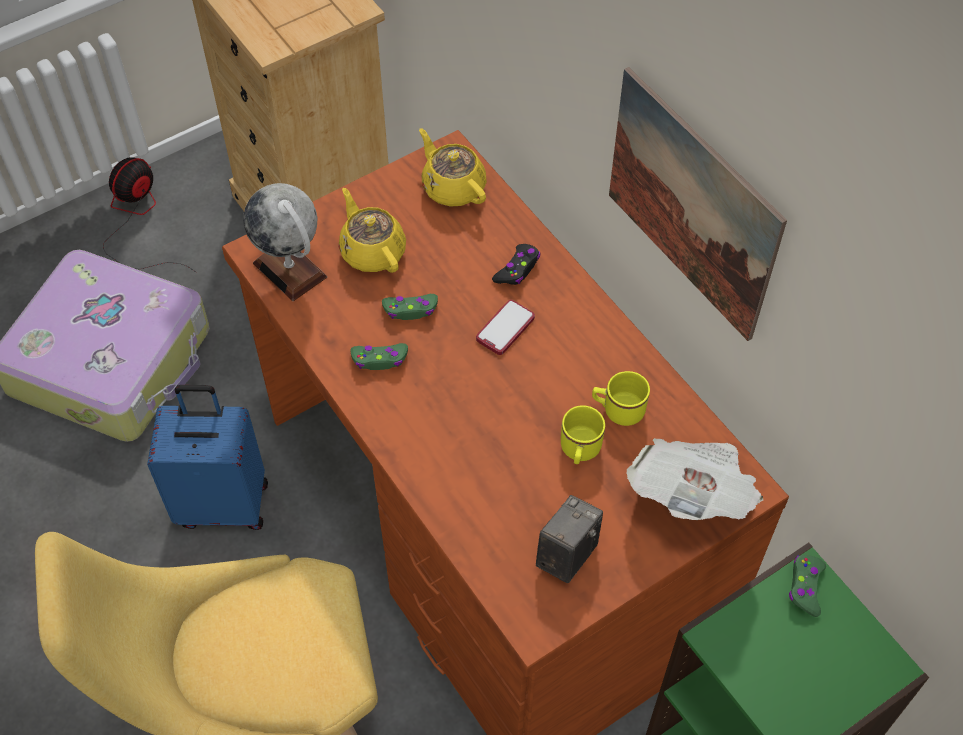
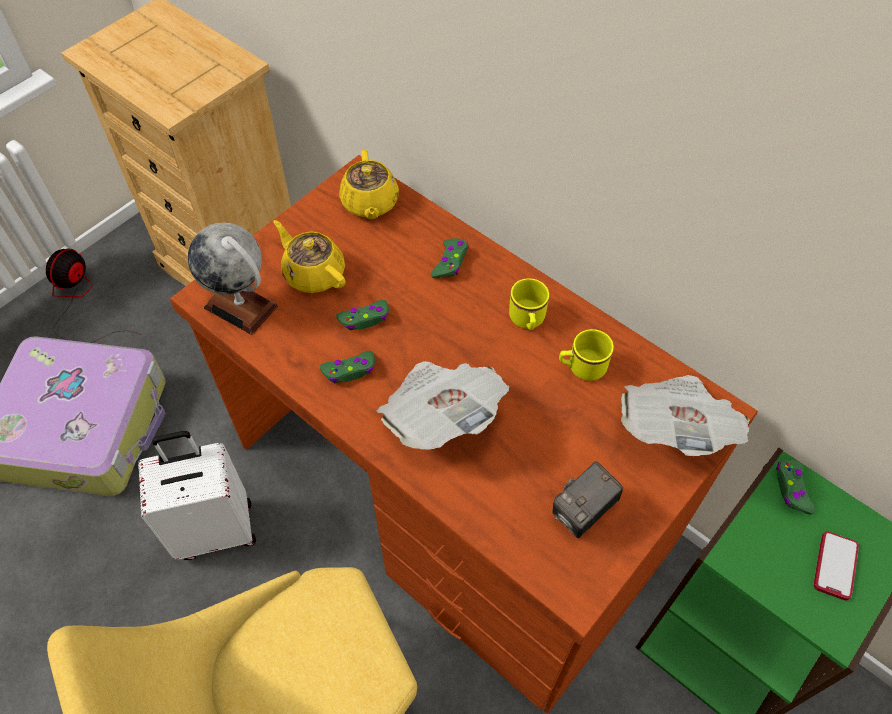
camera: 15 degrees left, 0 degrees up
blue suitcase [147,385,268,530] -> white suitcase [138,431,256,560]
yellow teapot [419,128,487,207] -> yellow teapot turned 135 degrees counterclockwise [339,150,399,219]
phone [476,300,535,355] -> phone moved to [814,531,859,601]
black game controller [492,244,540,285] -> green game controller [431,238,468,278]
camera [536,495,603,583] -> camera turned 150 degrees counterclockwise [552,461,623,538]
yellow mug [561,405,605,464] -> yellow mug moved to [509,278,549,330]
picture [609,67,787,341] -> none
none -> newspaper [377,361,509,450]

